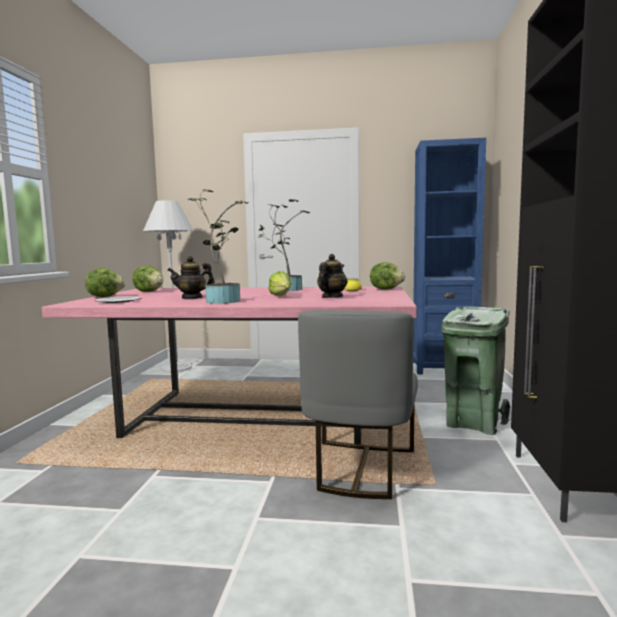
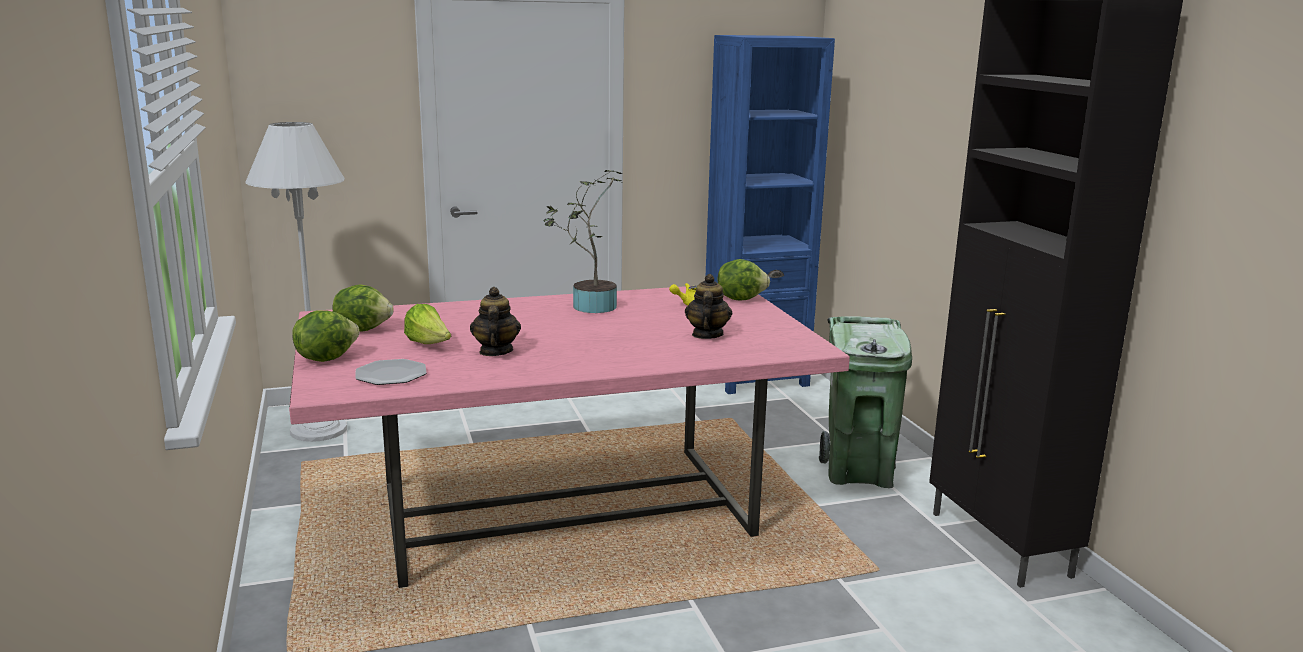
camera: 25 degrees left, 10 degrees up
teapot [167,256,215,299] -> teapot turned 135 degrees clockwise [470,287,521,356]
potted plant [188,189,249,304] -> none
lettuce [268,271,292,296] -> lettuce moved to [404,304,451,344]
grey chair [298,310,418,499] -> none

